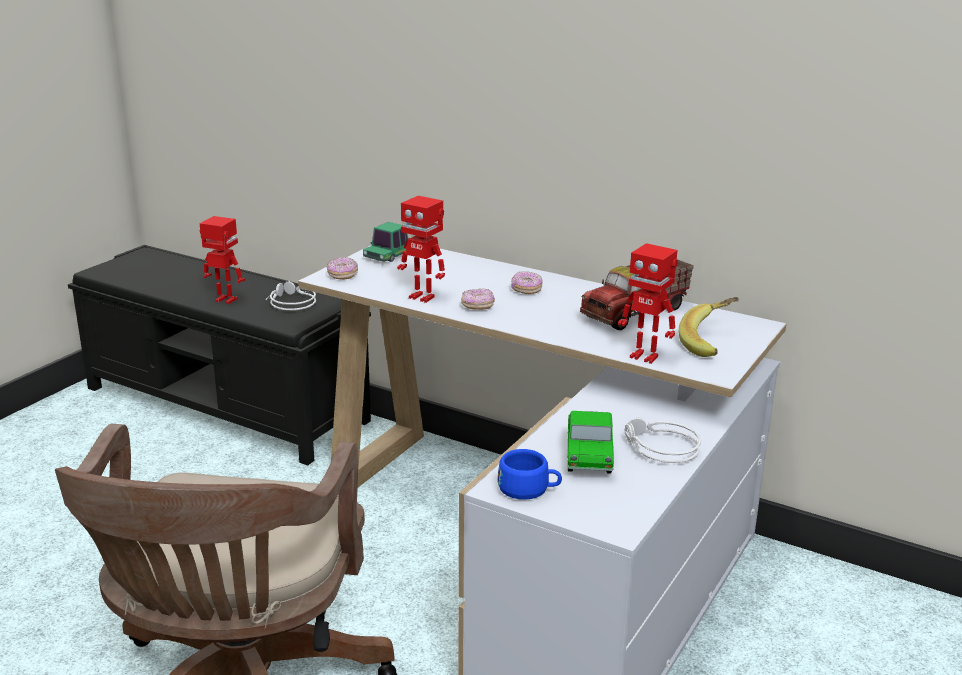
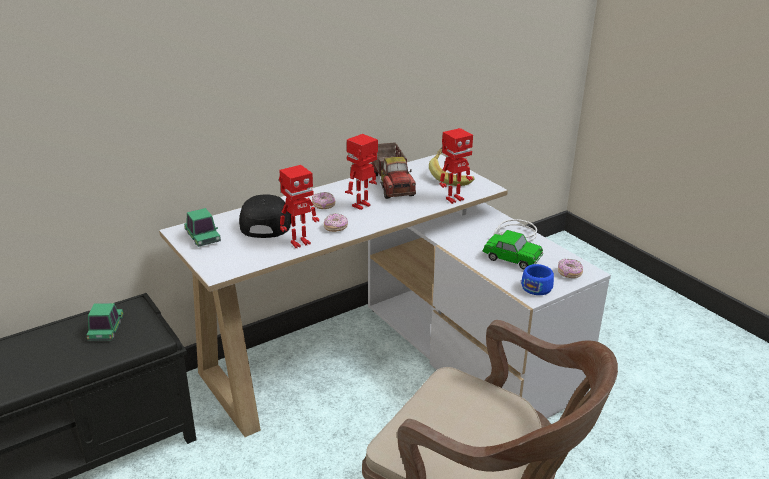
camera: 65 degrees left, 5 degrees up
toy robot [200,216,246,304] -> toy robot moved to [345,134,378,210]
grey headphones [266,281,316,311] -> toy car [87,303,124,341]
donut [327,257,358,280] -> donut moved to [558,259,583,278]
none -> black cap [239,194,291,238]

